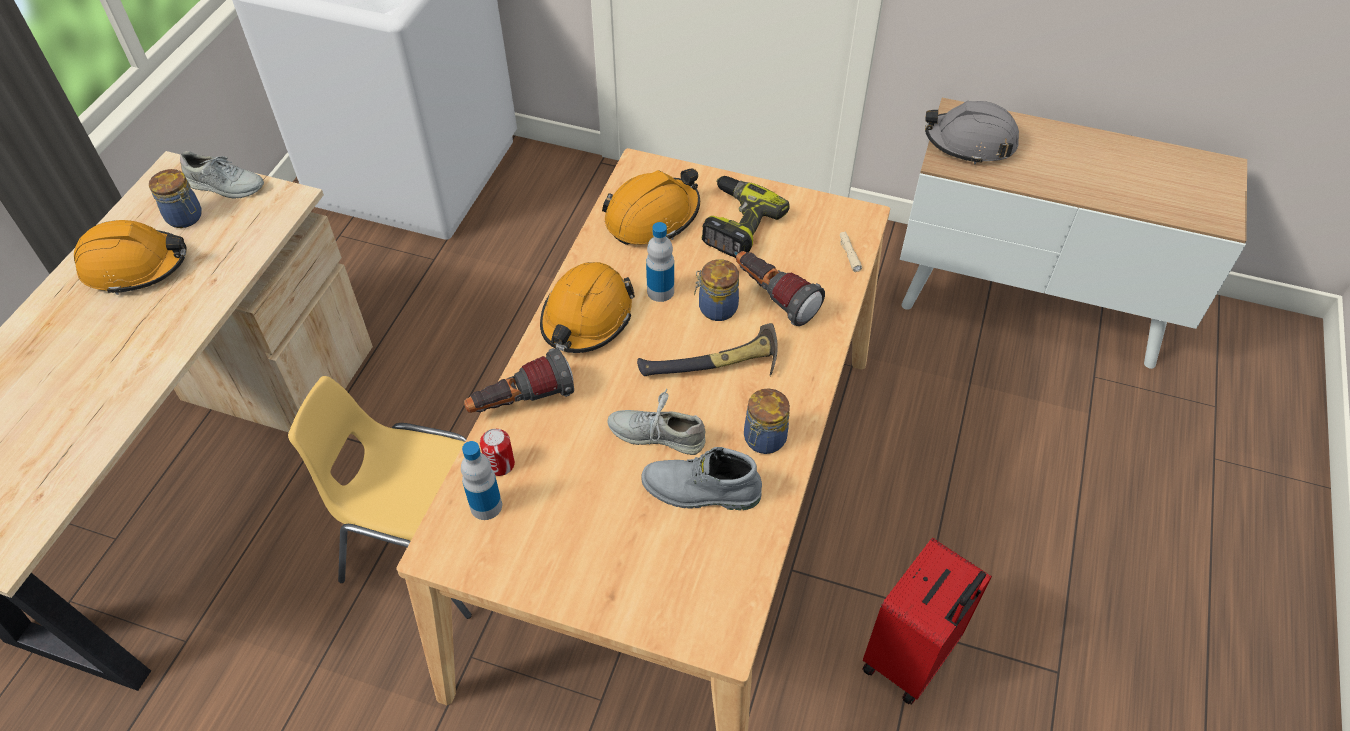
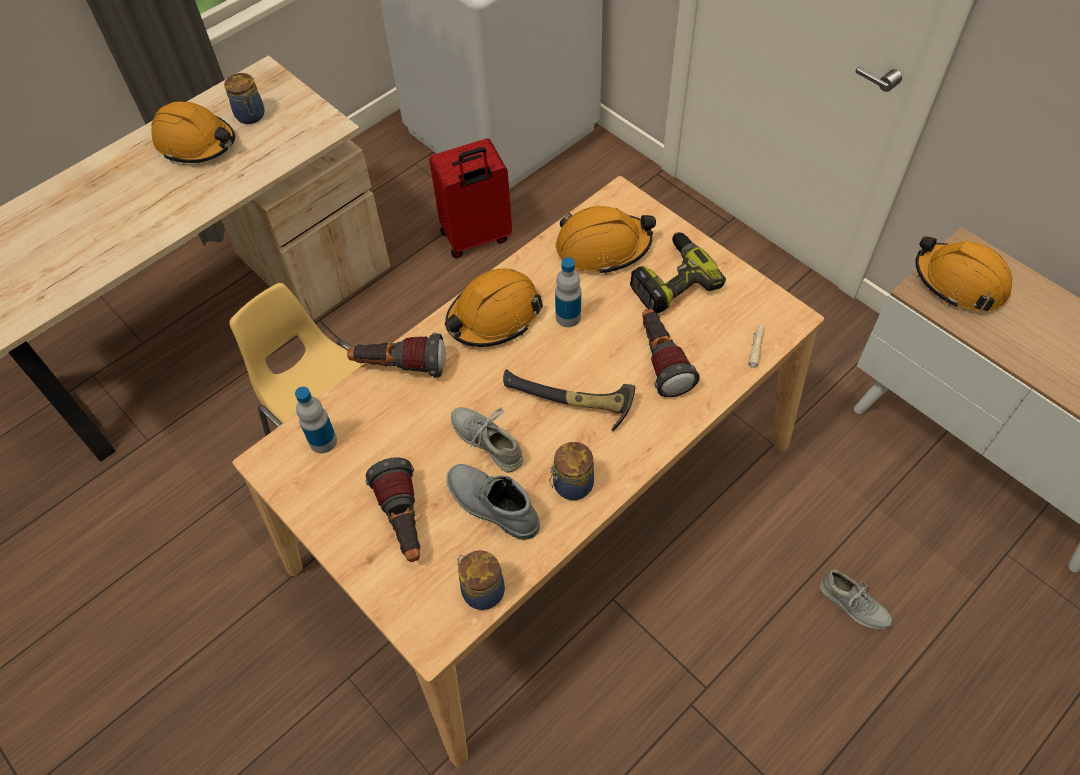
camera: 30 degrees right, 5 degrees up
grey shoe [180,151,264,199] -> grey shoe moved to [820,570,892,629]
can [480,429,515,476] -> none
jar [694,259,739,321] -> jar moved to [457,550,505,610]
red suitcase [862,538,992,705] -> red suitcase moved to [429,138,512,258]
grey hard hat [925,101,1019,165] -> orange hard hat [916,236,1013,311]
none -> flashlight [366,457,420,562]

